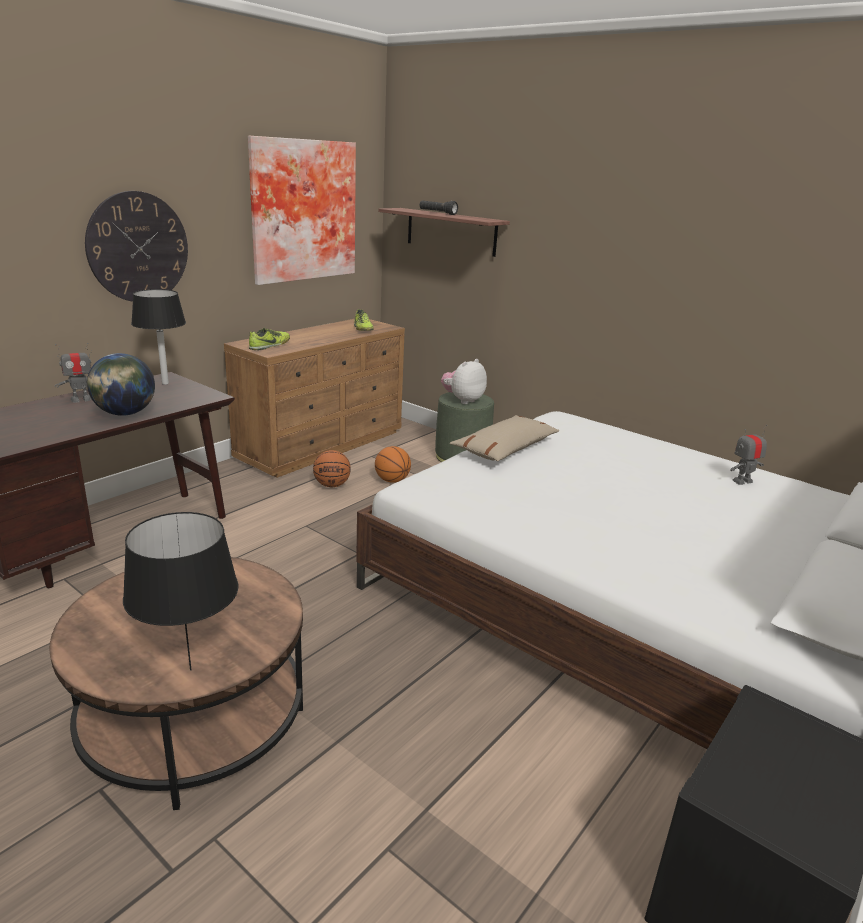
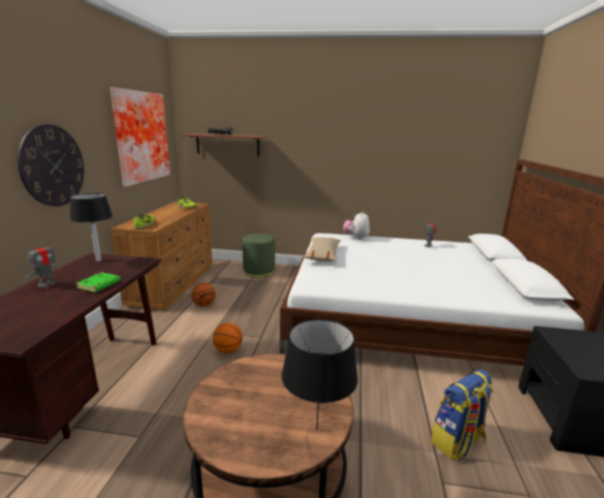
camera: 30 degrees left, 5 degrees down
globe [87,353,155,416] -> green book [75,272,121,292]
basketball [375,446,411,483] -> basketball moved to [213,323,243,353]
plush toy [441,359,487,404] -> plush toy moved to [343,211,370,240]
none -> backpack [431,369,493,461]

